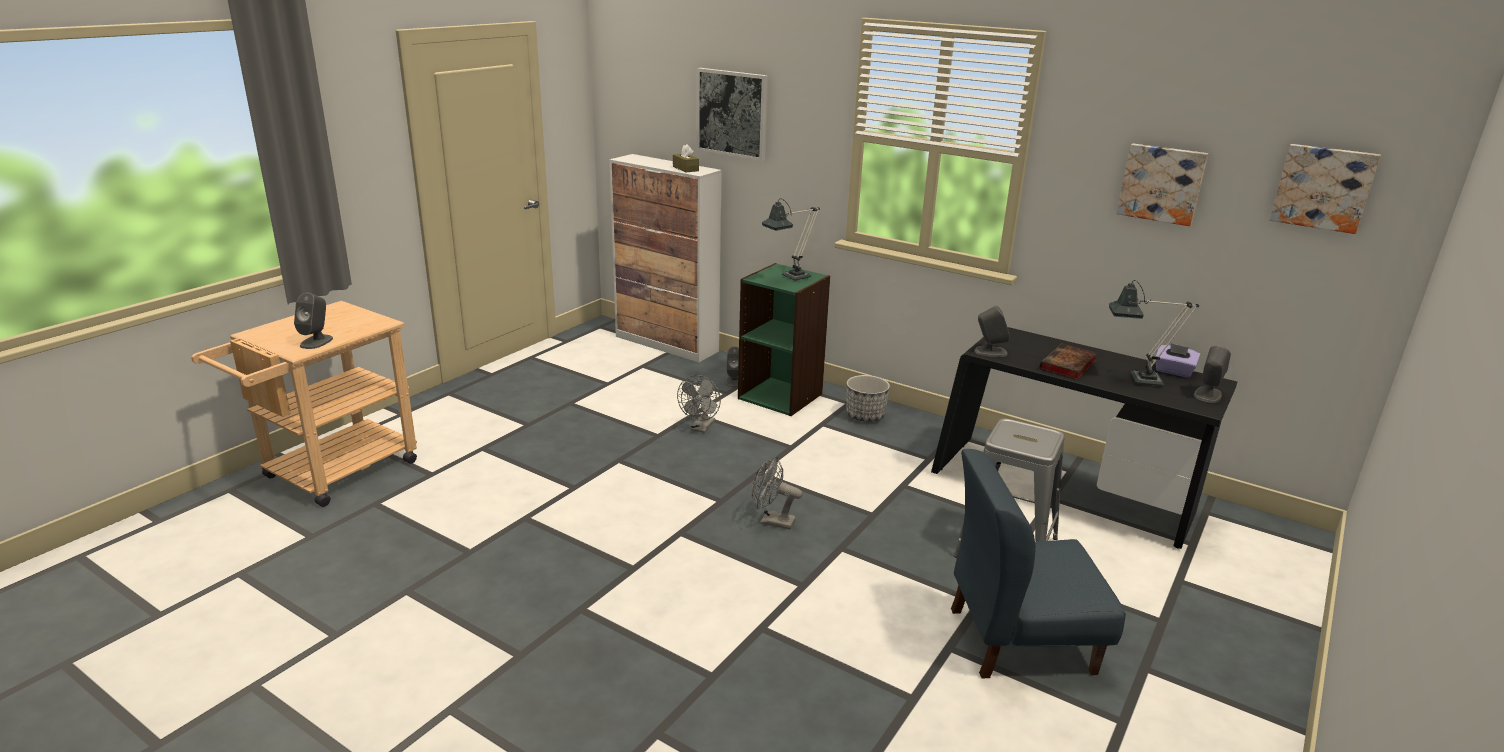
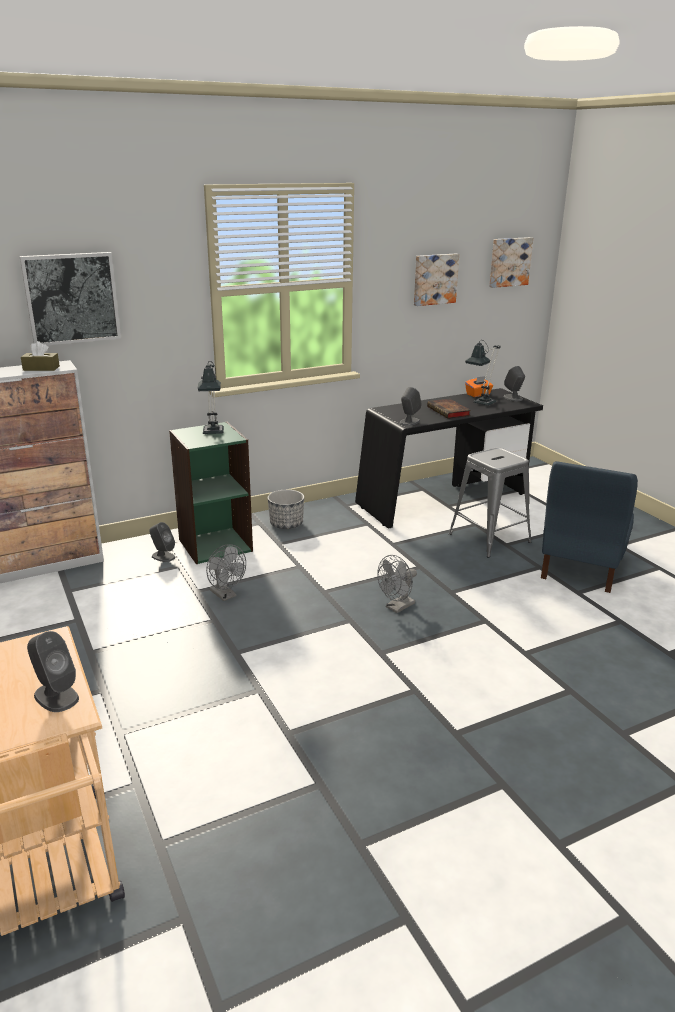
camera: 60 degrees left, 0 degrees up
purple tissue box [1156,343,1200,378] -> orange tissue box [465,376,493,397]

